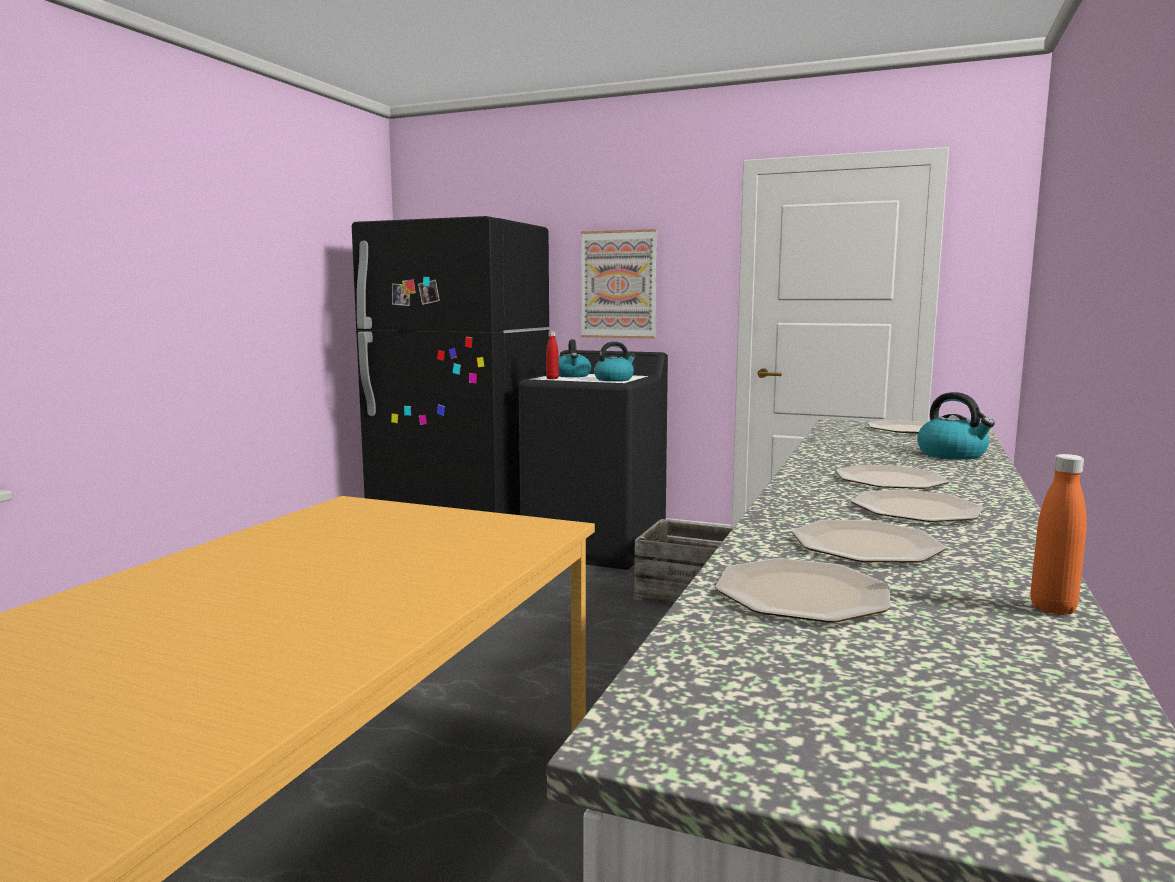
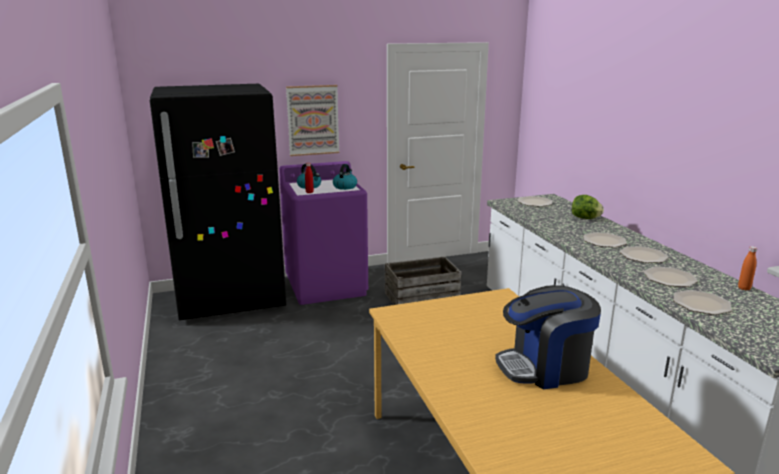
camera: 40 degrees left, 10 degrees up
black washing machine [518,350,668,570] -> purple washing machine [279,161,368,305]
kettle [917,392,995,460] -> lettuce [572,195,604,219]
none -> coffee machine [495,285,601,389]

